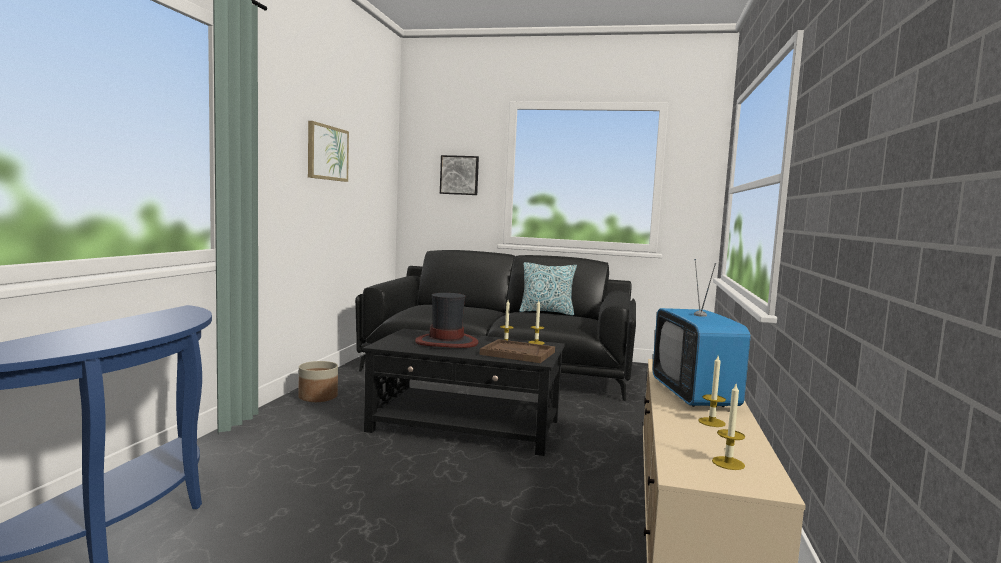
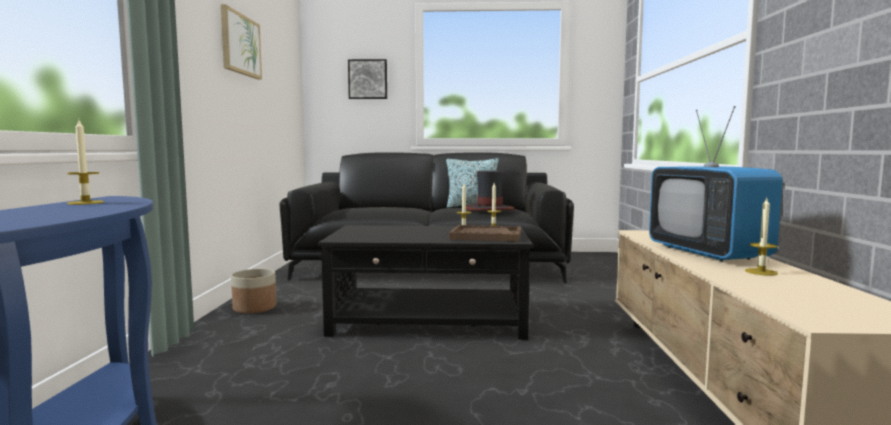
camera: 10 degrees left, 0 degrees up
hat [415,293,478,348] -> hat moved to [466,170,515,211]
candle [712,384,745,470] -> candle moved to [67,120,104,205]

